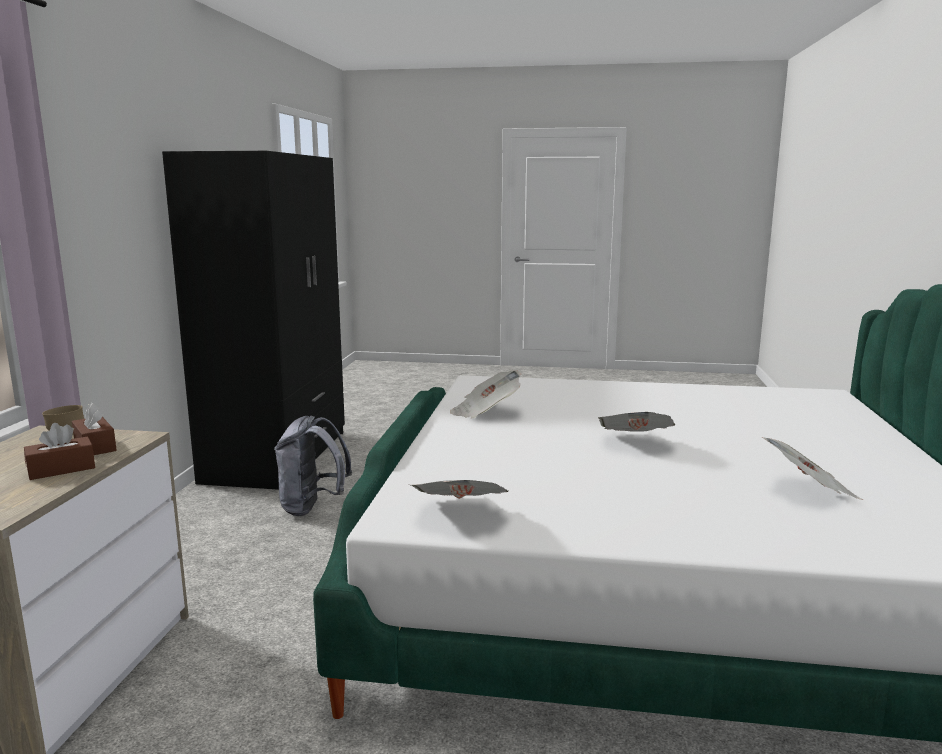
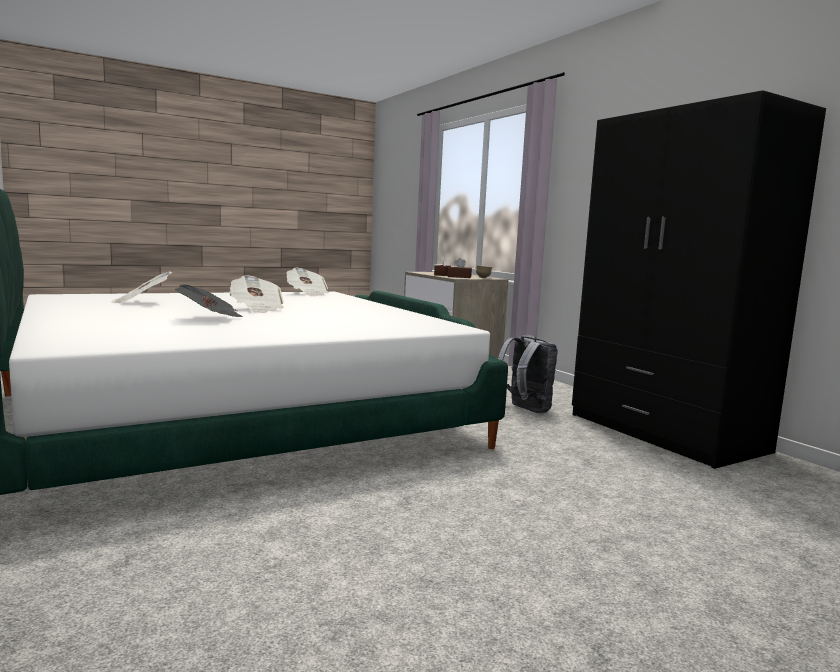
camera: 140 degrees right, 5 degrees down
newspaper [450,370,522,418] -> newspaper moved to [175,285,243,317]

